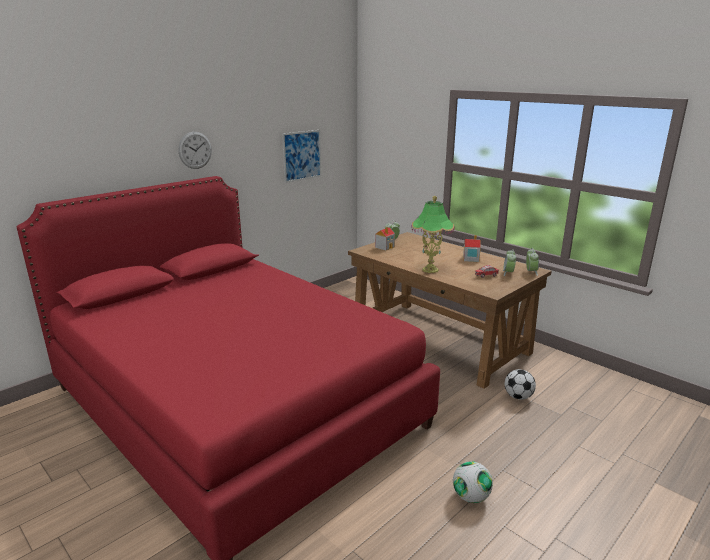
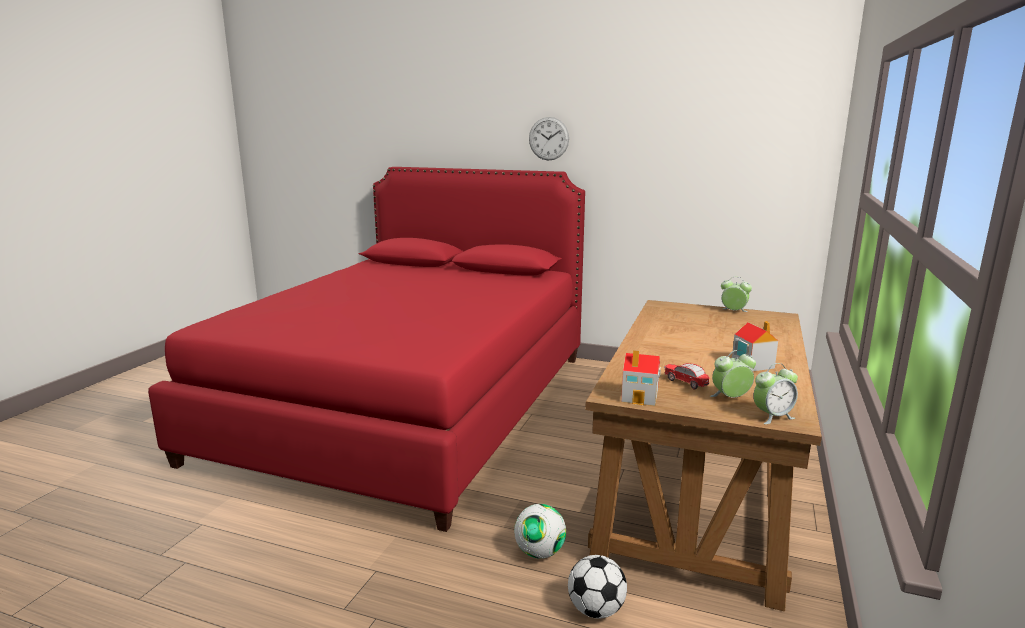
camera: 65 degrees right, 5 degrees down
picture [282,130,321,183] -> none
toy house [375,227,395,250] -> toy house moved to [621,350,661,406]
table lamp [412,196,454,273] -> none
football [453,461,493,503] -> football moved to [514,504,566,559]

